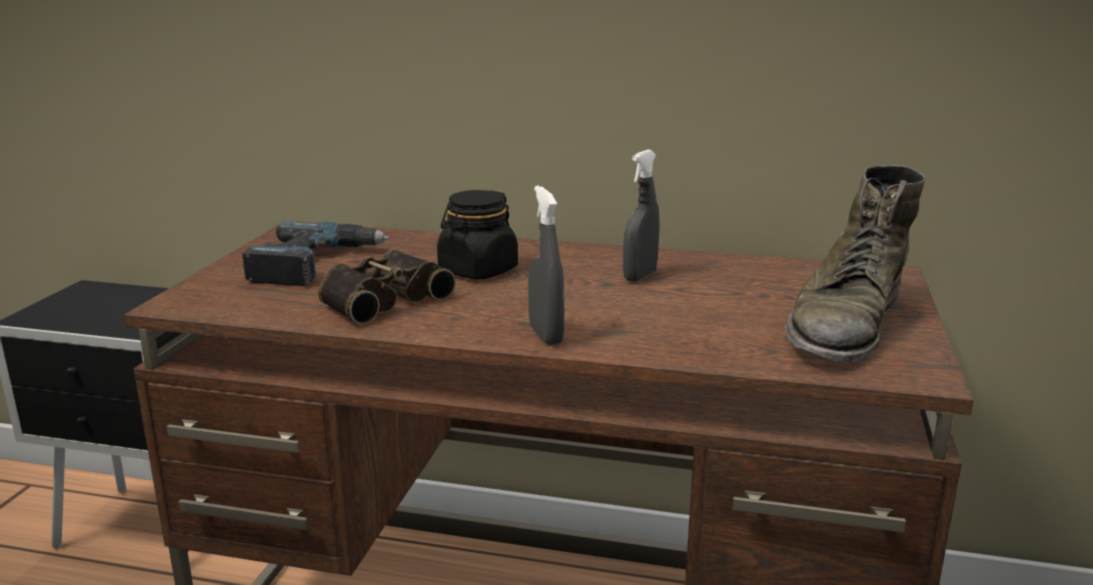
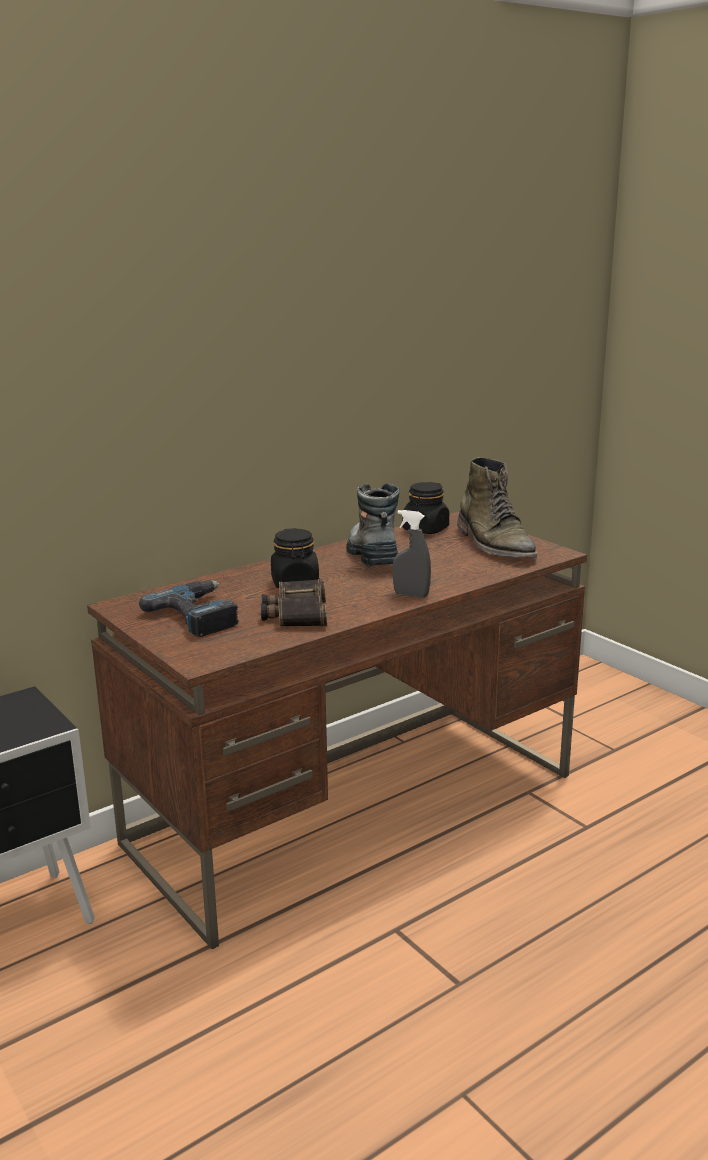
camera: 50 degrees left, 0 degrees up
grey spray bottle [623,150,660,282] -> boot [346,484,400,566]
none -> black jar [402,482,449,534]

